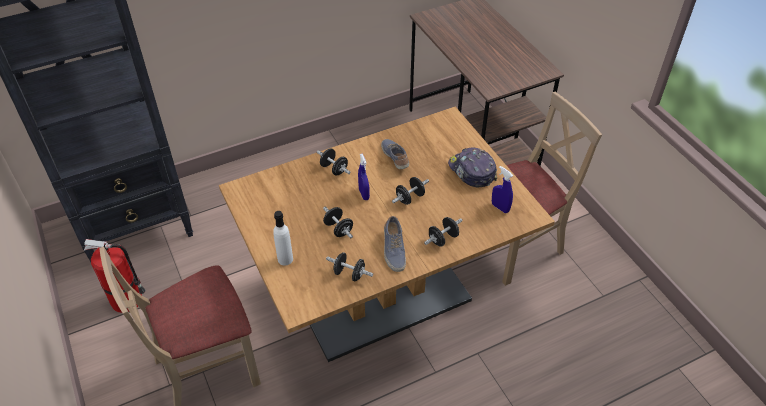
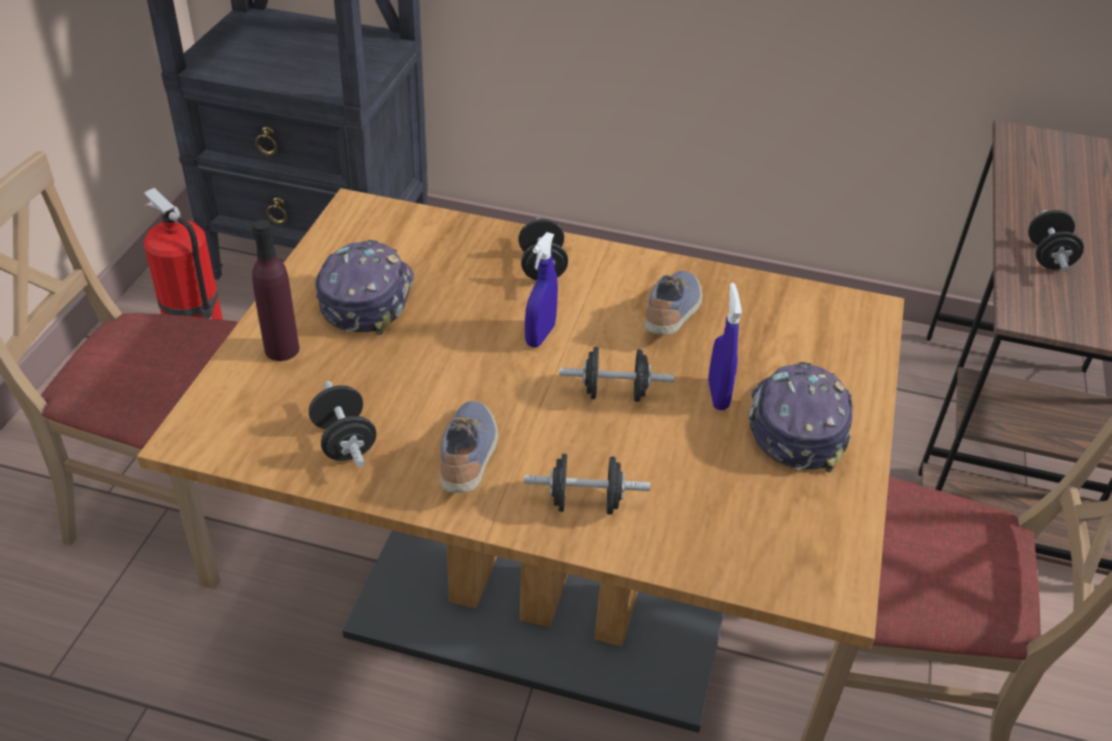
camera: 40 degrees right, 5 degrees down
white bottle [273,211,293,266] -> purple bottle [252,220,299,361]
black dumbbell [323,207,353,238] -> black dumbbell moved to [1028,210,1084,271]
shoe [384,216,406,272] -> shoe turned 150 degrees clockwise [440,401,498,493]
blue spray bottle [492,166,513,213] -> blue spray bottle moved to [708,283,742,410]
none -> cap [315,240,414,335]

